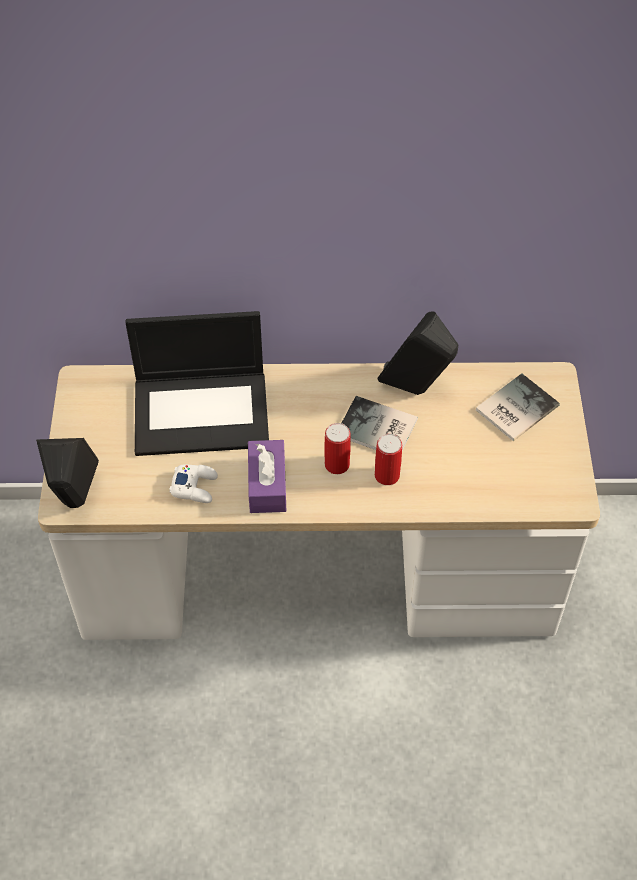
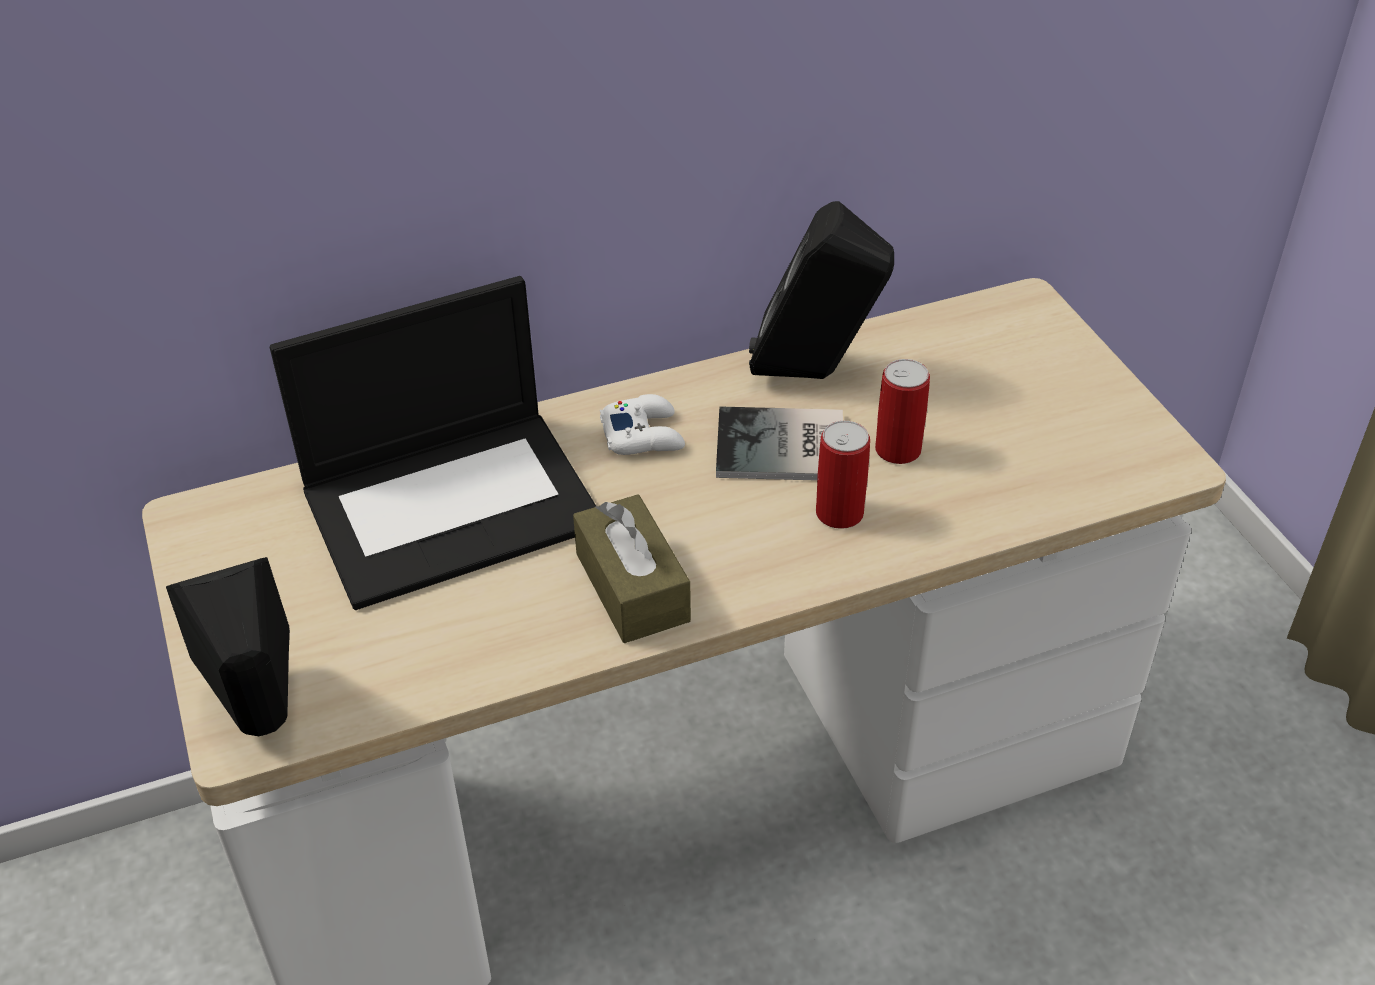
camera: 20 degrees left, 10 degrees down
white game controller [169,465,218,503] -> white game controller moved to [600,394,685,455]
purple tissue box [248,440,286,513] -> brown tissue box [573,494,691,643]
can [324,423,351,474] -> can moved to [875,359,930,464]
book [476,373,560,441] -> none

